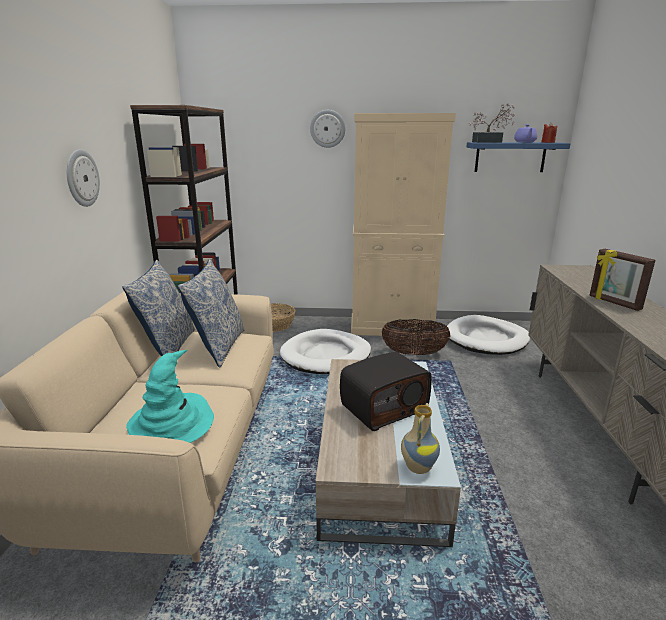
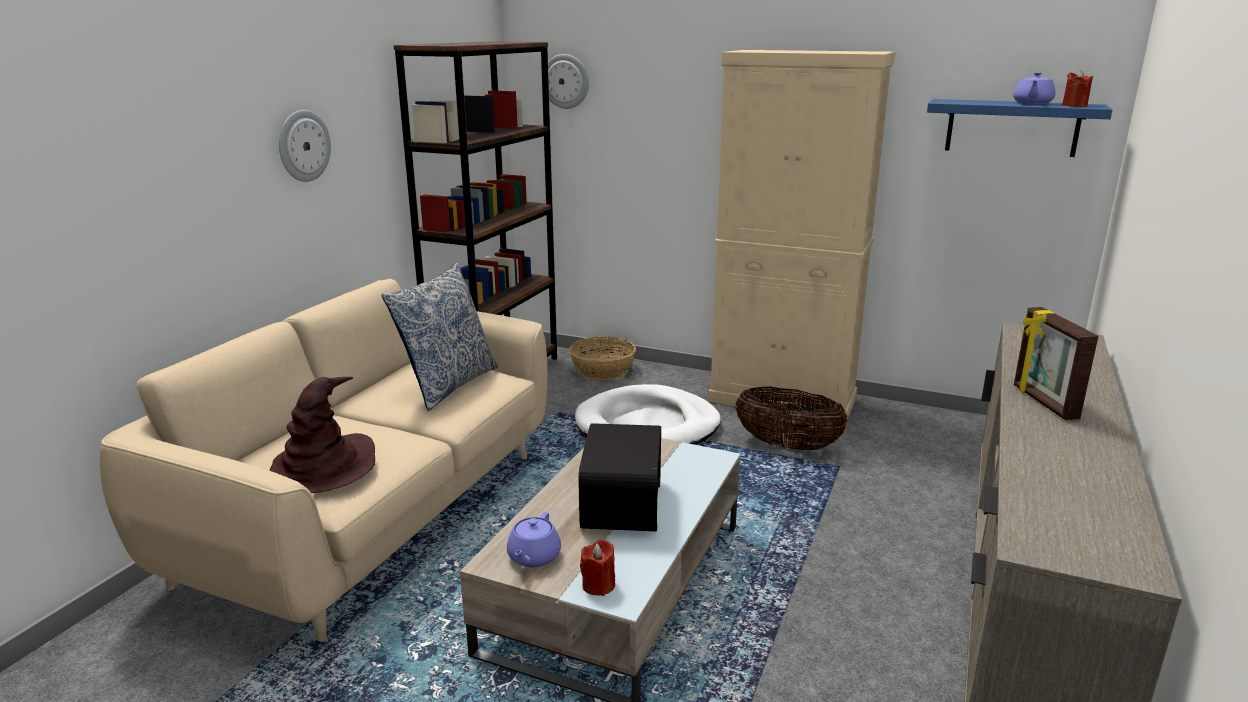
camera: 20 degrees right, 0 degrees up
pillow [122,260,195,357] -> none
turquoise hat [126,350,214,443] -> brown hat [270,377,375,493]
wall clock [310,110,345,148] -> wall clock moved to [548,54,589,109]
radio [340,352,432,431] -> radio turned 75 degrees counterclockwise [578,423,661,531]
vase [401,403,440,474] -> red candle [580,540,615,596]
white dog bed [447,315,530,355] -> none
potted plant [469,103,515,143] -> none
none -> purple teapot [507,512,561,567]

